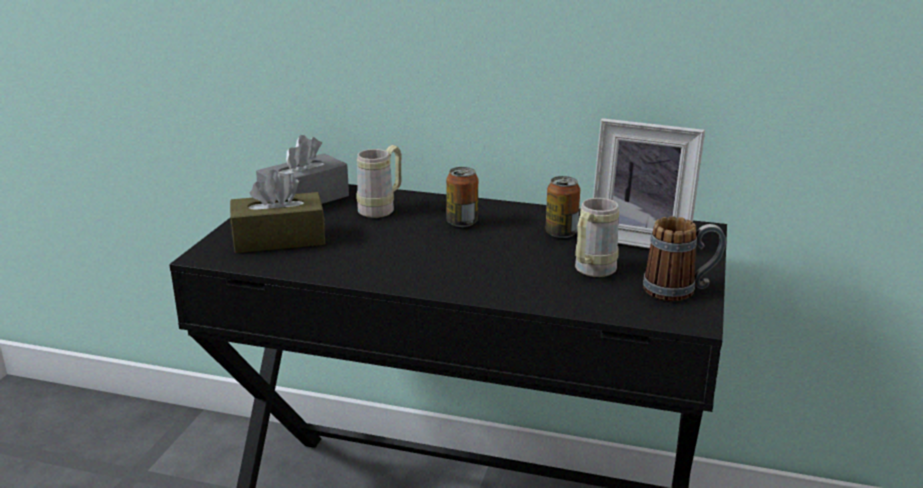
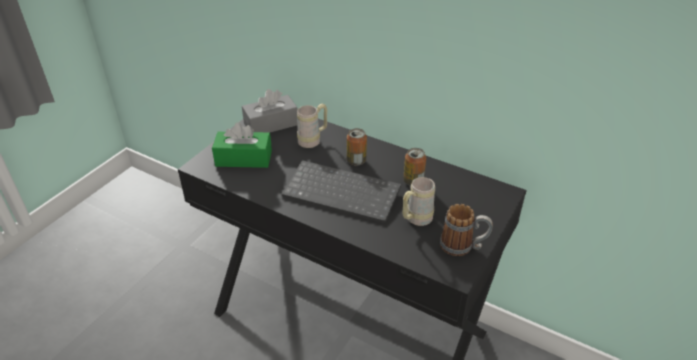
camera: 15 degrees right, 15 degrees up
brown tissue box [230,170,325,253] -> green tissue box [212,122,272,168]
picture frame [593,118,705,249] -> none
none -> keyboard [282,160,401,223]

